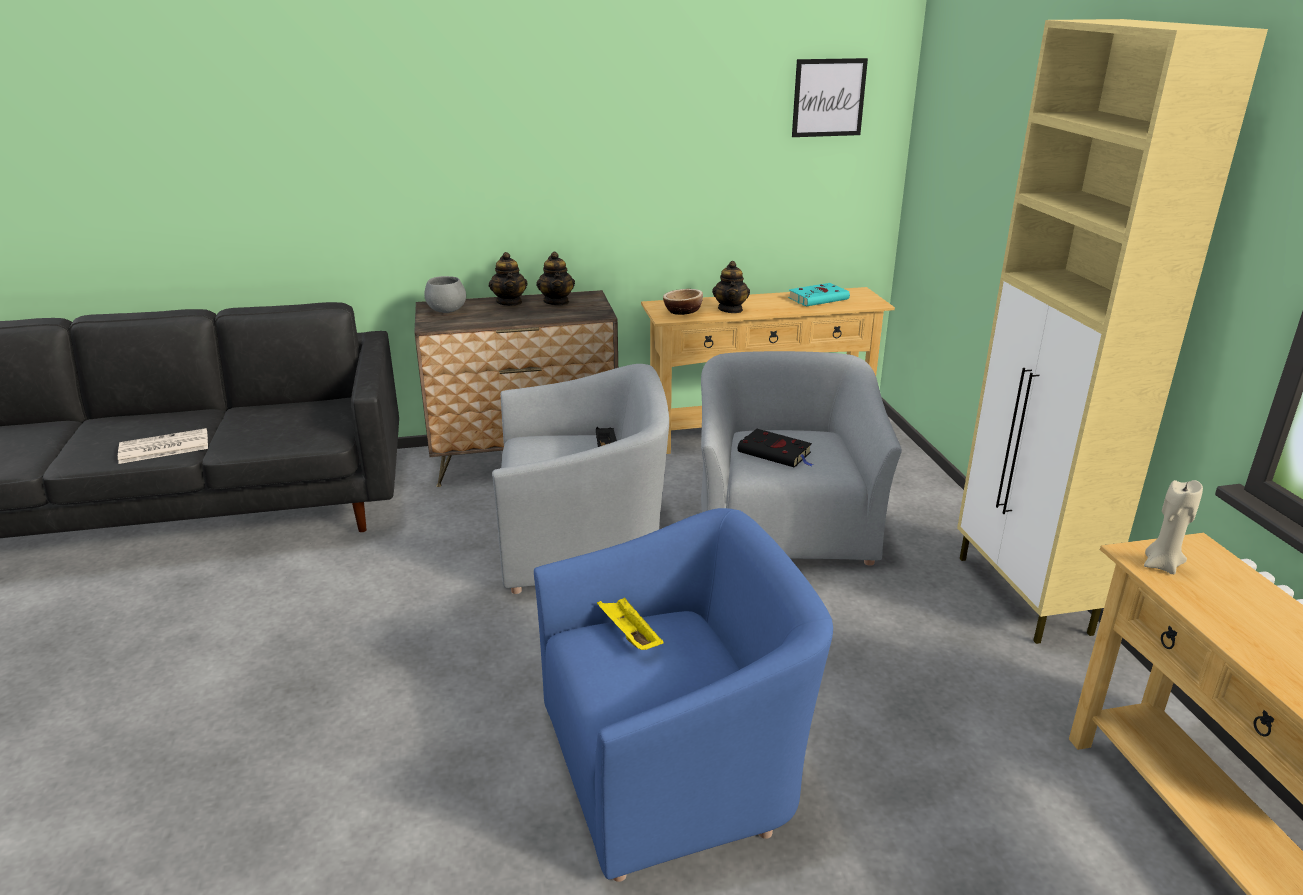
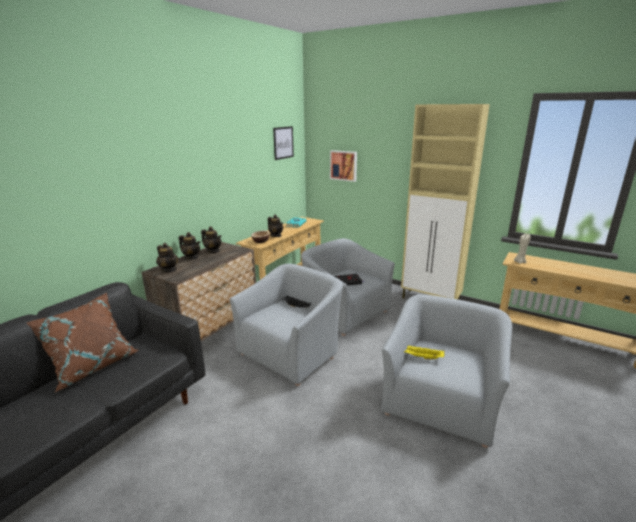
camera: 45 degrees left, 5 degrees down
newspaper [118,428,208,464] -> none
grey bowl [424,276,466,313] -> teapot [156,243,178,272]
blue armchair [534,508,833,882] -> grey armchair [381,294,512,448]
none -> brown pillow [27,293,139,392]
none -> picture [330,150,357,182]

